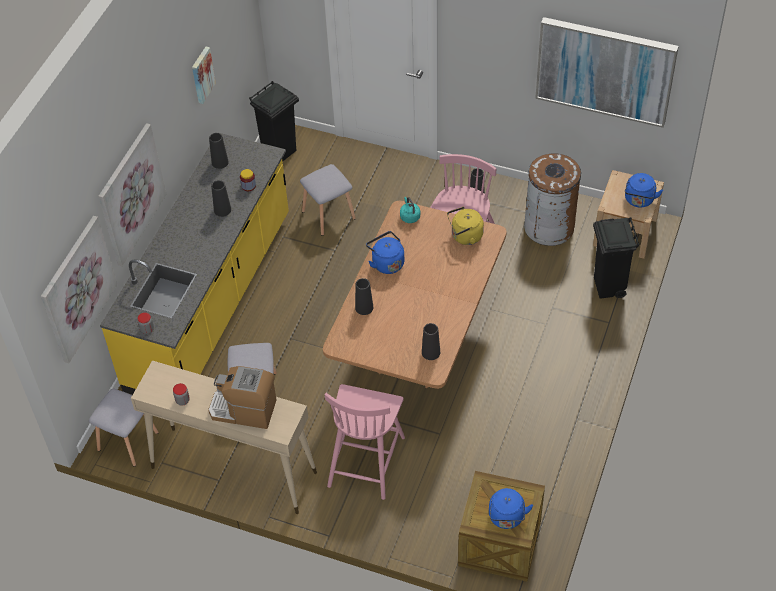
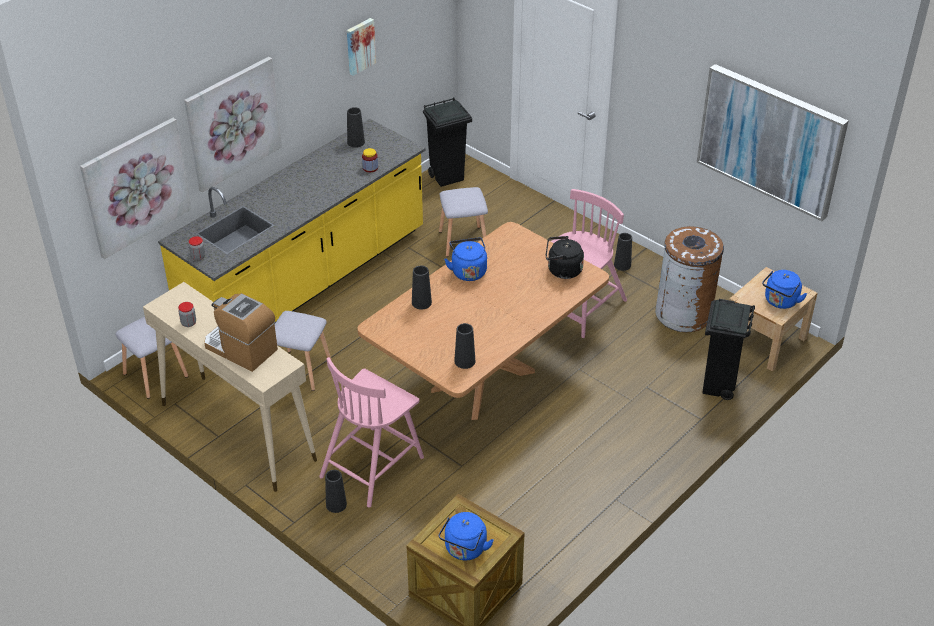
camera: 20 degrees right, 10 degrees down
black vase [211,180,231,217] -> black vase moved to [325,470,347,513]
turquoise kettle [400,197,420,223] -> none
yellow kettle [447,207,484,245] -> black kettle [546,236,584,279]

